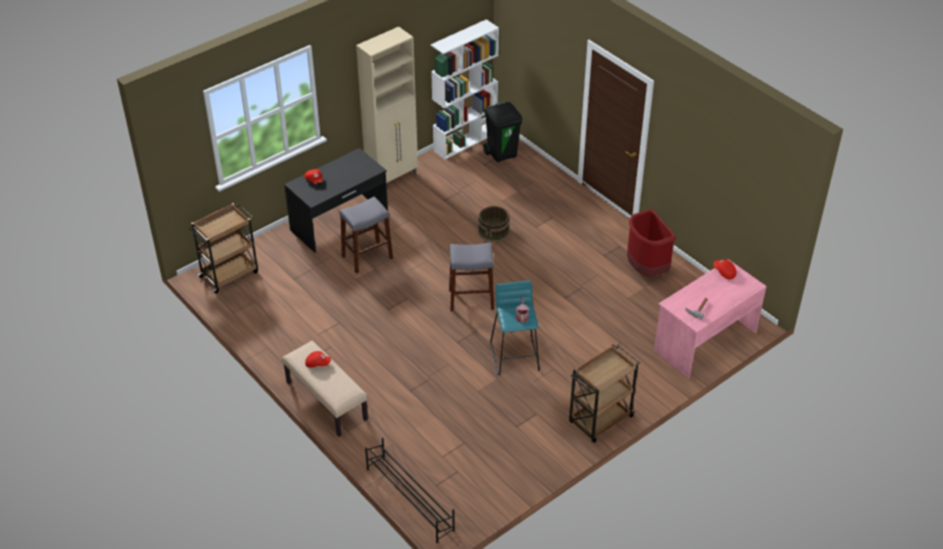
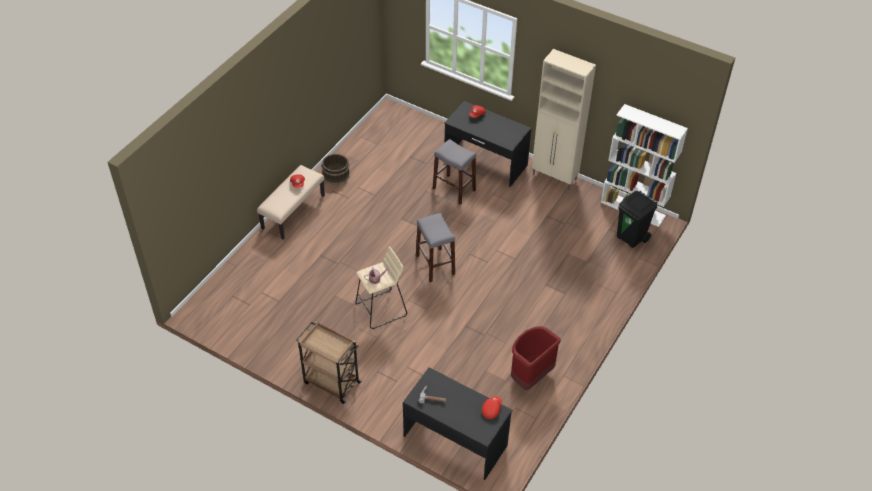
camera: 70 degrees right, 5 degrees up
brown cart [188,203,258,294] -> none
black shoe rack [365,437,455,543] -> none
brown bucket [478,206,510,242] -> brown bucket moved to [321,154,350,184]
turquoise stool [490,280,540,375] -> beige stool [355,246,407,329]
pink desk [654,259,766,378] -> black desk [403,368,512,480]

